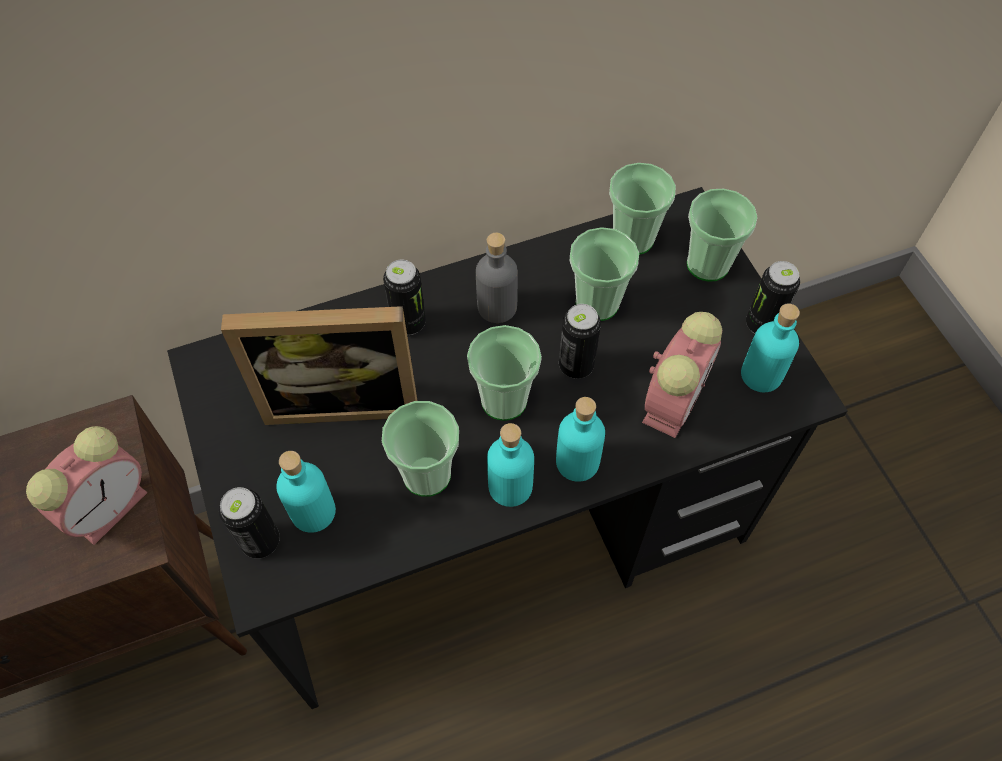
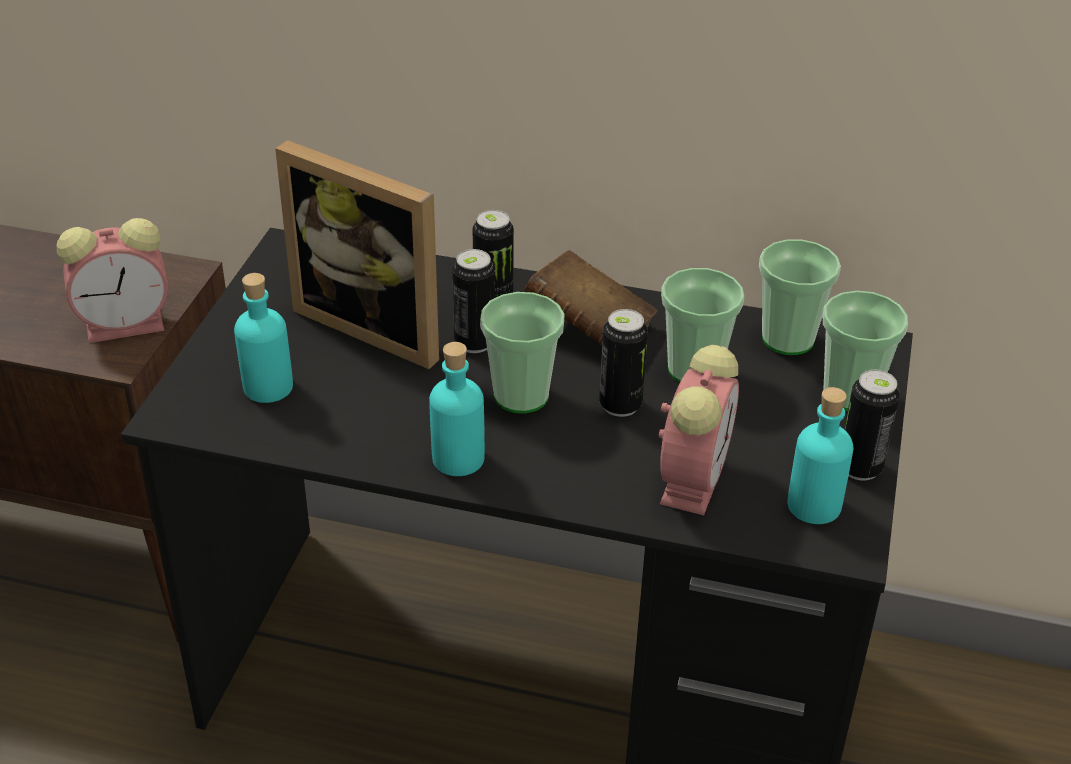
camera: 35 degrees right, 20 degrees down
can [219,487,280,558] -> can moved to [452,249,495,353]
cup [382,401,459,497] -> none
grey bottle [476,233,518,323] -> brown book [524,250,658,346]
turquoise bottle [556,397,605,482] -> none
alarm clock [642,312,722,438] -> alarm clock turned 45 degrees counterclockwise [658,345,739,515]

